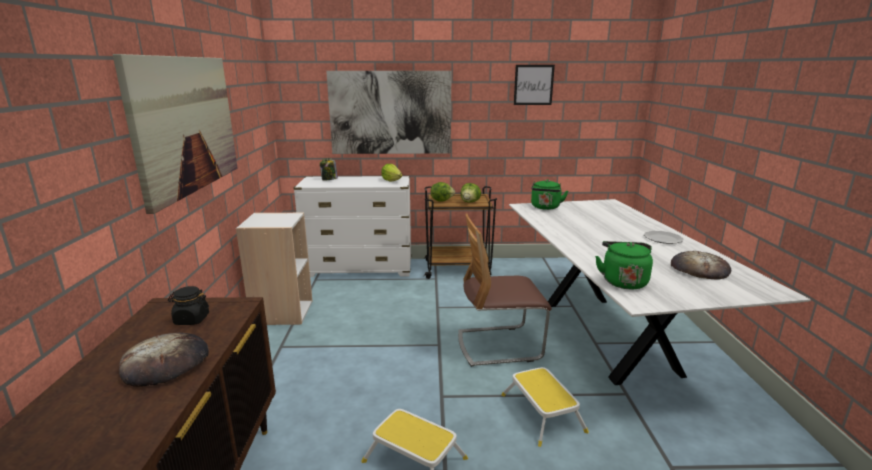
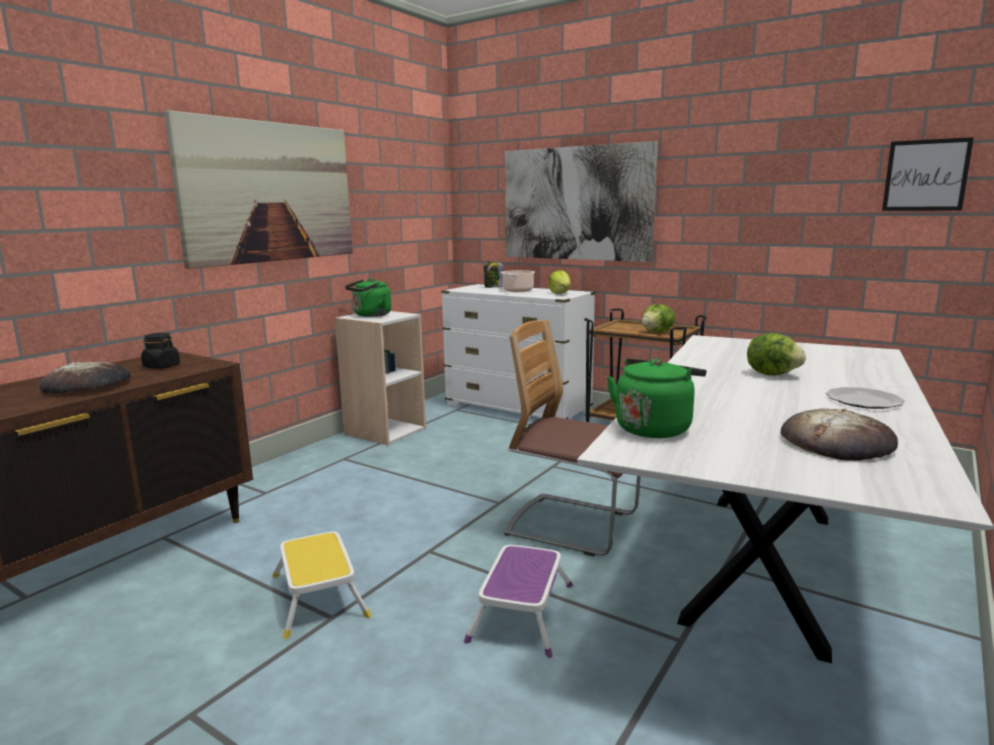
camera: 35 degrees right, 5 degrees down
lettuce [431,182,455,201] -> lettuce moved to [747,333,806,375]
yellow step ladder [501,367,589,447] -> purple step ladder [464,545,573,658]
picture [514,65,555,105] -> picture moved to [882,137,974,211]
green kettle [531,180,568,210] -> green kettle moved to [345,278,391,317]
none -> cooking pot [501,270,535,292]

